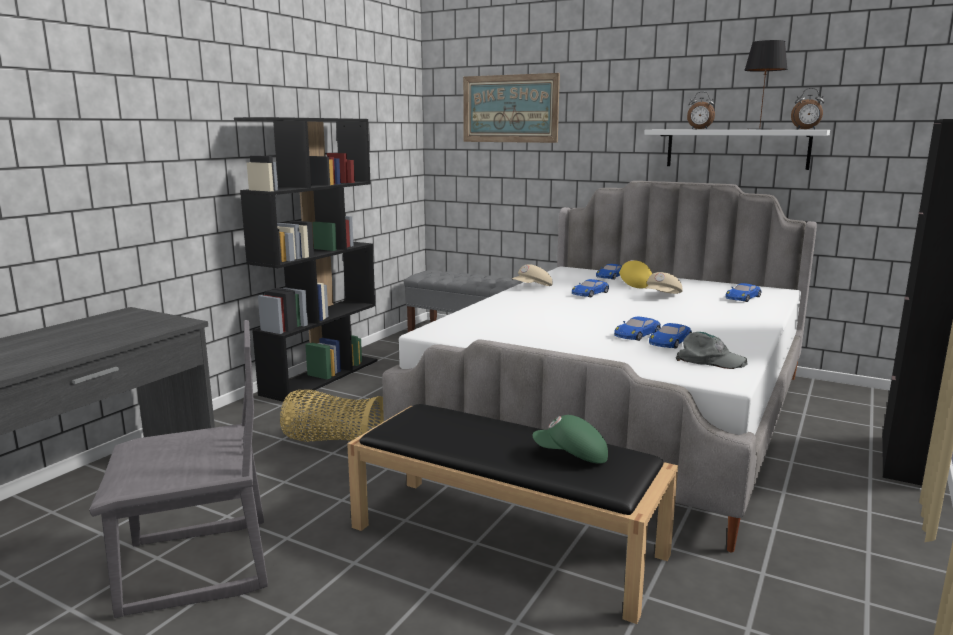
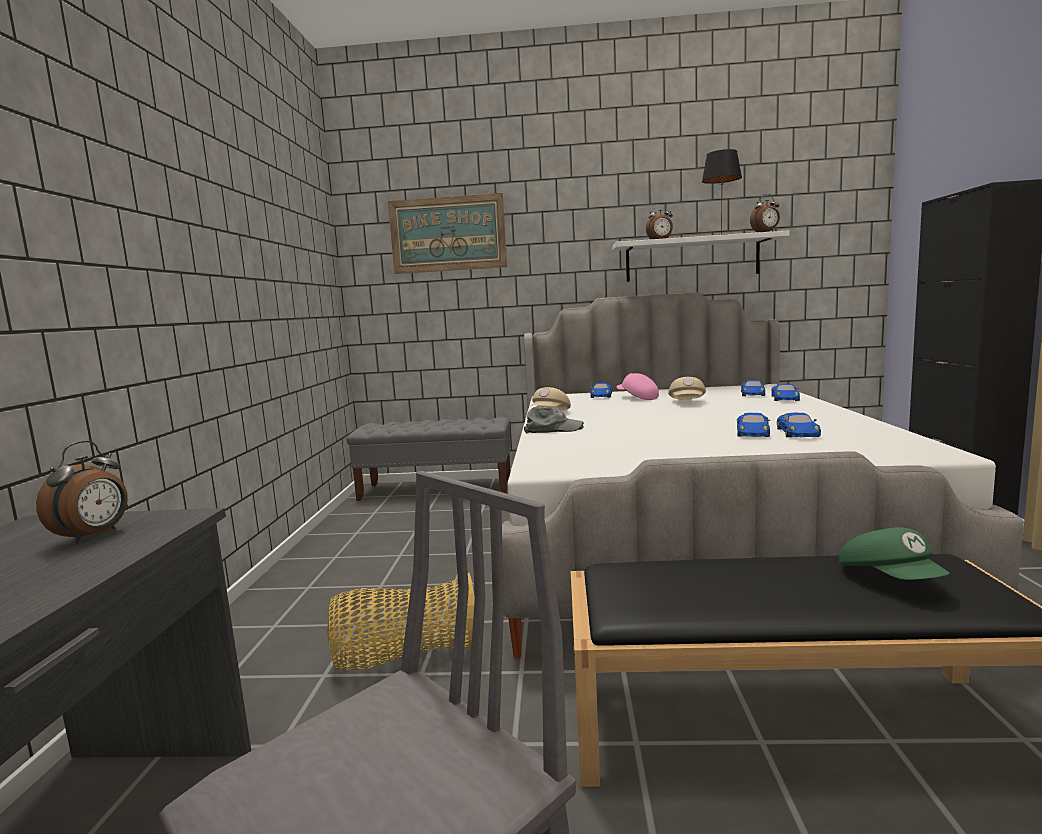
camera: 25 degrees left, 5 degrees down
black bookcase [234,117,378,403] -> none
green cap [532,415,608,464] -> green cap turned 90 degrees counterclockwise [839,527,950,580]
blue toy car [572,279,609,297] -> blue toy car moved to [771,383,800,401]
yellow cap [619,260,652,288] -> pink cap [617,373,659,400]
grey cap [676,332,748,369] -> grey cap moved to [524,406,584,434]
none -> alarm clock [36,441,128,543]

